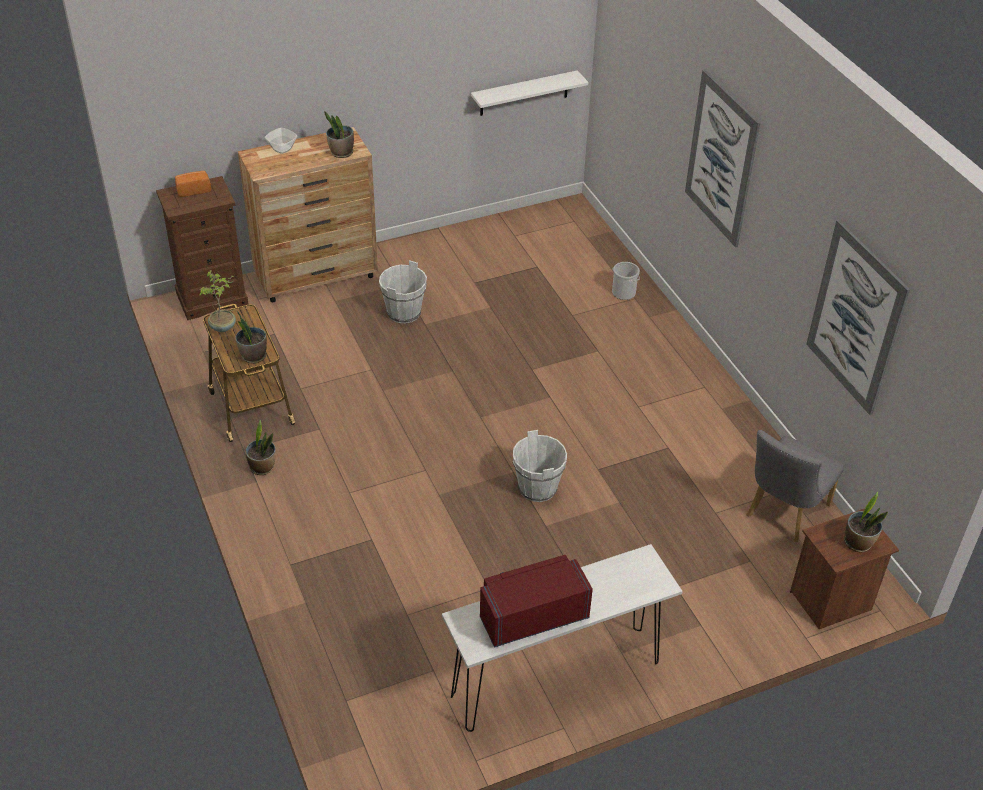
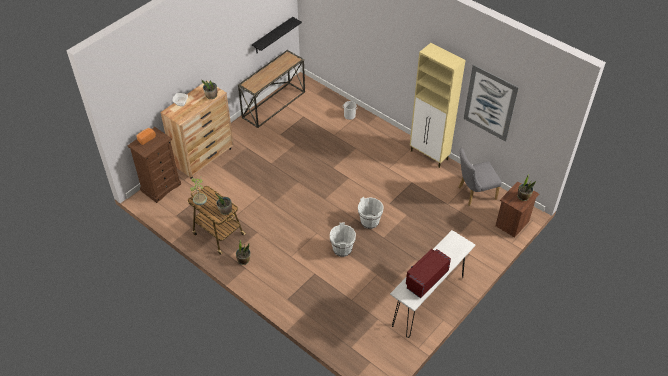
camera: 25 degrees left, 5 degrees up
white bucket [379,260,427,323] -> white bucket moved to [330,223,356,257]
white shelf [471,70,588,116] -> black shelf [252,17,302,53]
picture [685,69,760,248] -> none
grey chair [746,430,844,542] -> grey chair turned 60 degrees clockwise [458,148,502,206]
none -> console table [238,50,305,128]
none -> beige cabinet [410,43,466,168]

